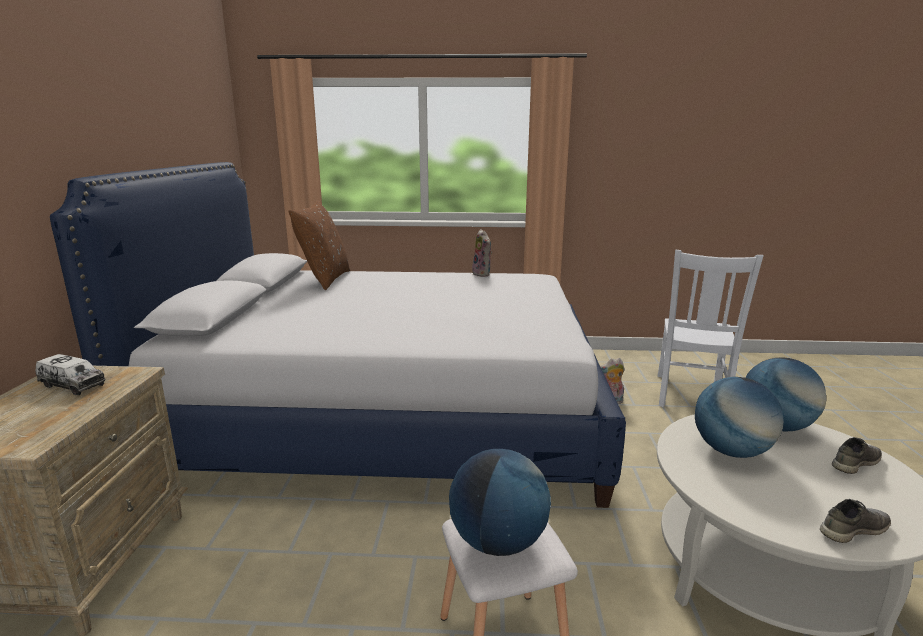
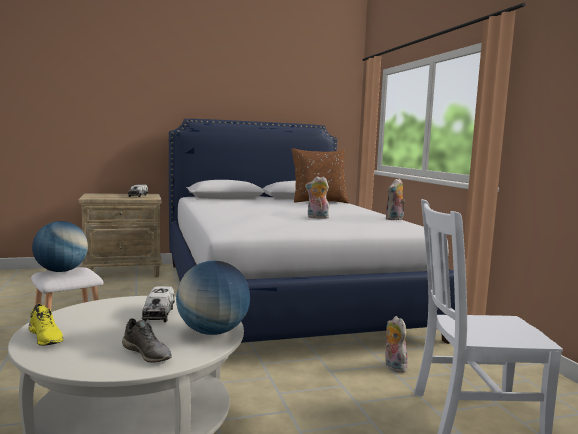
camera: 70 degrees right, 10 degrees down
globe [695,377,784,458] -> toy truck [142,286,175,322]
grey shoe [820,499,891,543] -> yellow shoe [29,304,64,346]
none -> plush toy [305,176,329,219]

